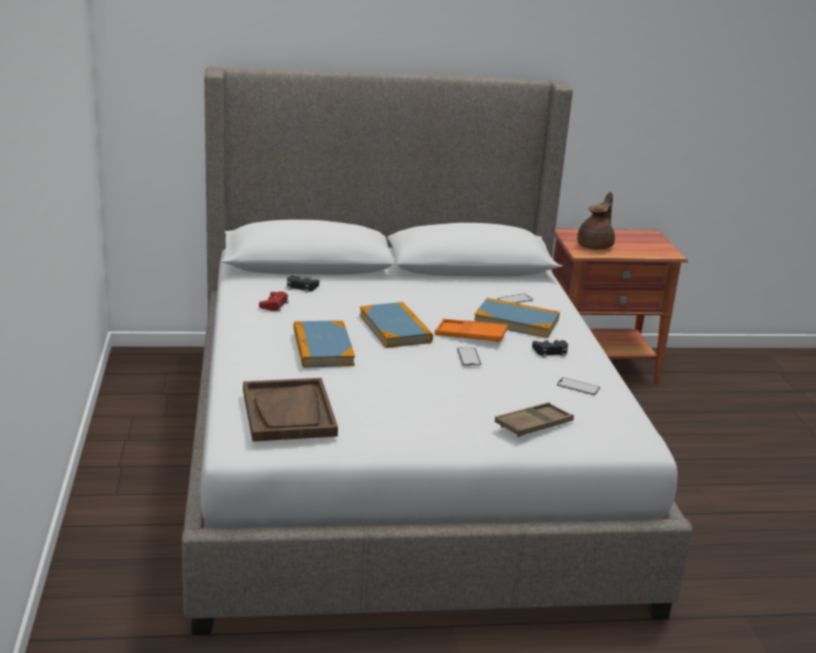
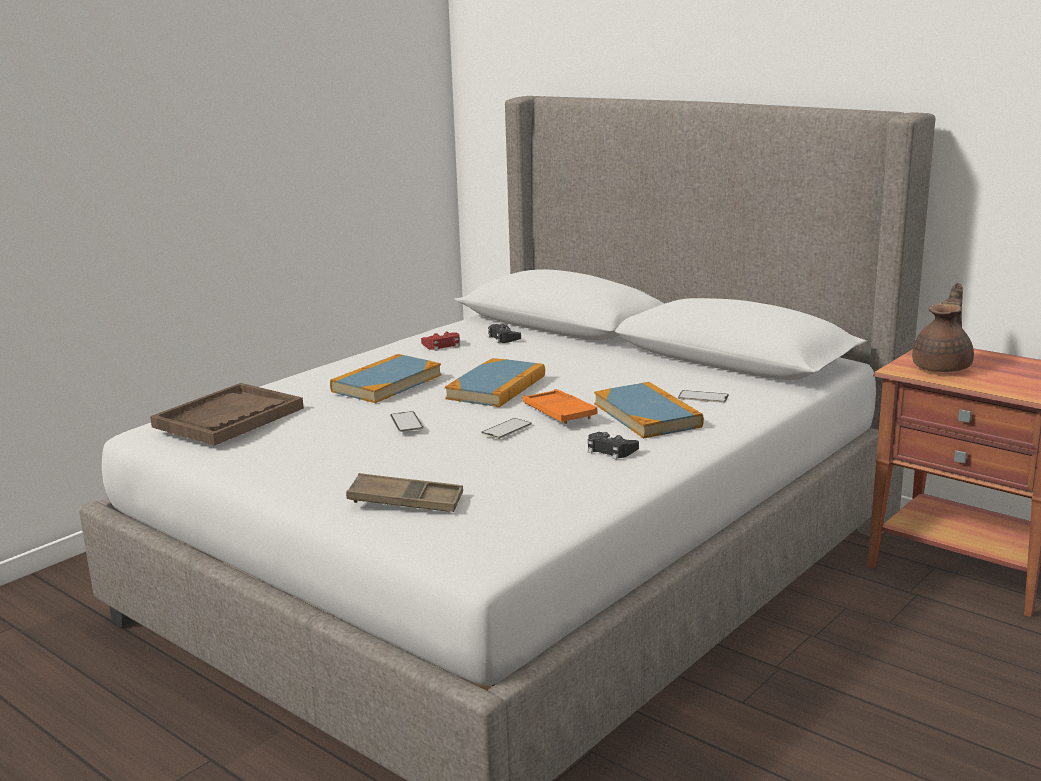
camera: 50 degrees right, 5 degrees down
phone [557,377,600,395] -> phone moved to [390,411,423,432]
brown teapot [577,192,615,250] -> brown teapot turned 45 degrees counterclockwise [912,283,974,372]

